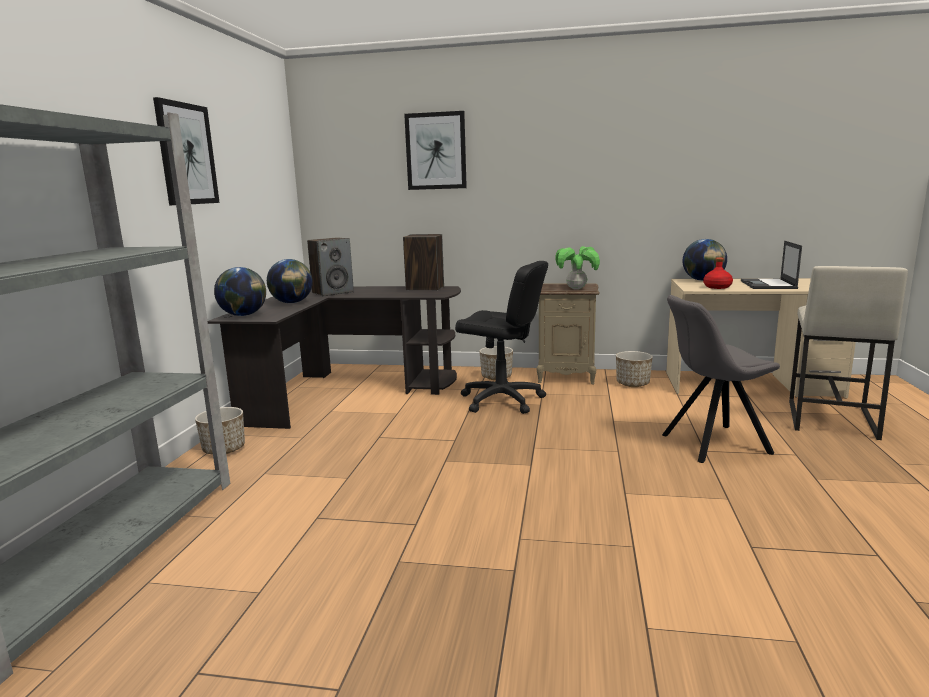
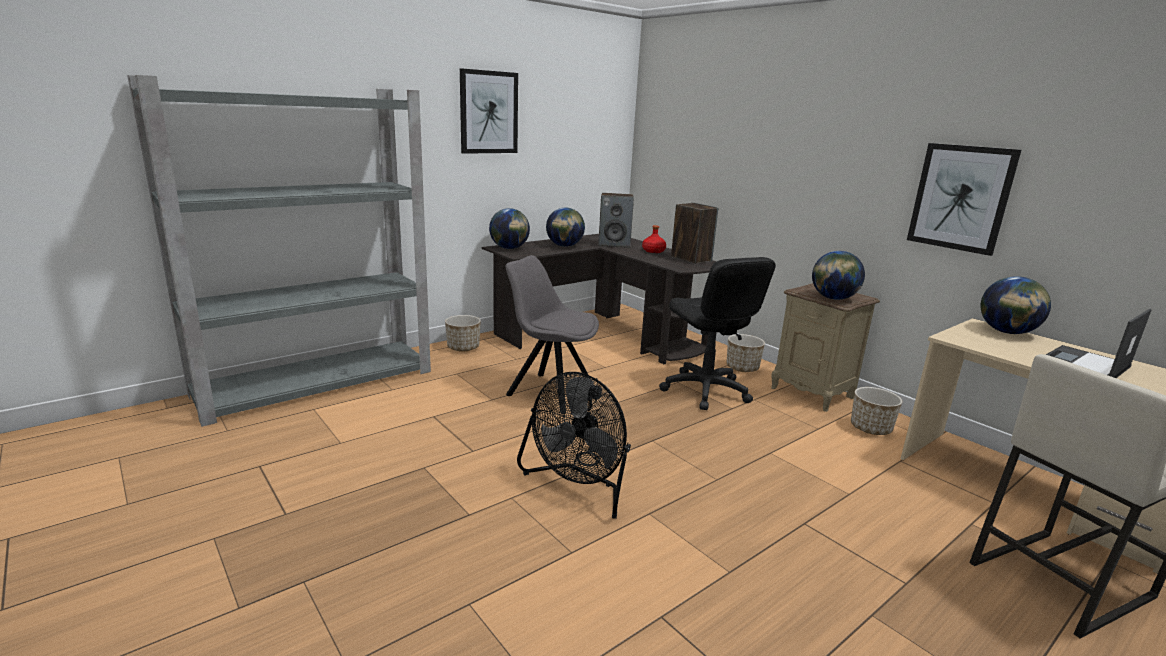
camera: 40 degrees right, 5 degrees up
picture [404,111,467,190] -> picture moved to [907,143,1021,256]
potted plant [555,246,600,290] -> globe [812,251,865,300]
grey chair [662,295,780,463] -> grey chair moved to [505,255,599,414]
red bottle [703,258,733,289] -> red bottle moved to [642,225,666,253]
none -> black fan [517,372,631,519]

